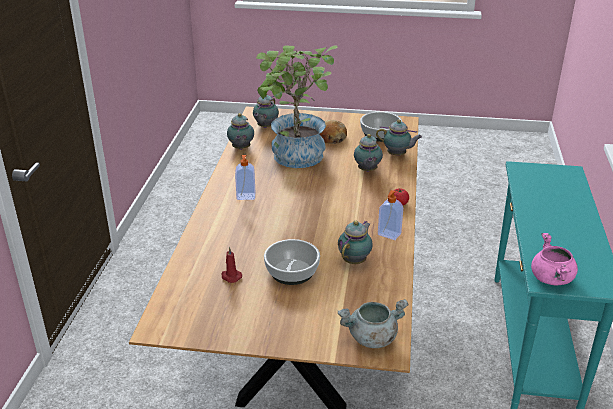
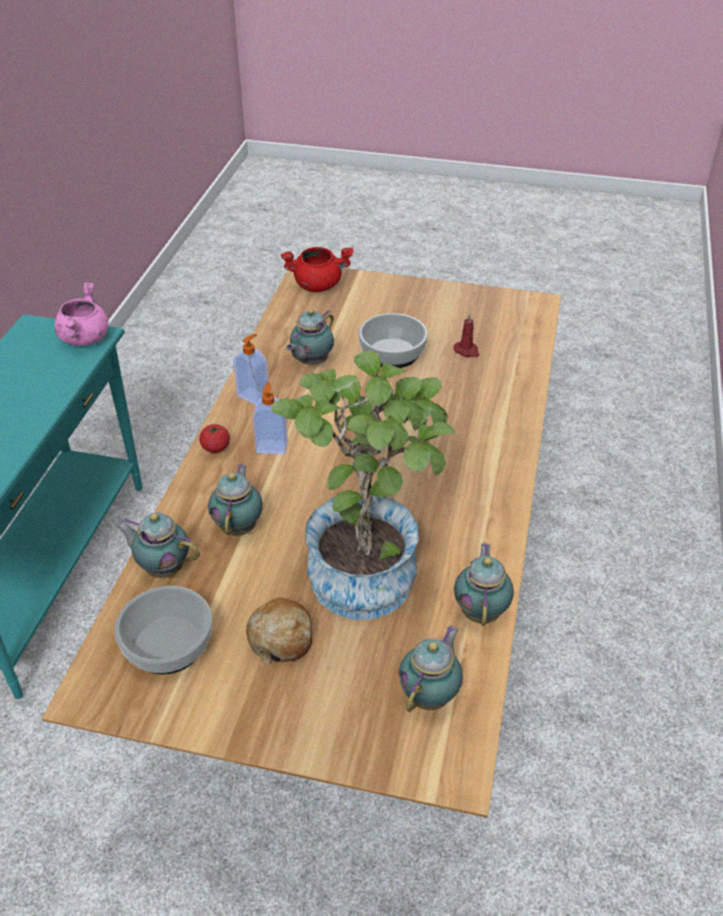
camera: 175 degrees left, 10 degrees up
soap dispenser [235,155,255,200] -> soap dispenser moved to [253,382,288,454]
grey cooking pot [337,299,408,348] -> red cooking pot [281,247,354,292]

